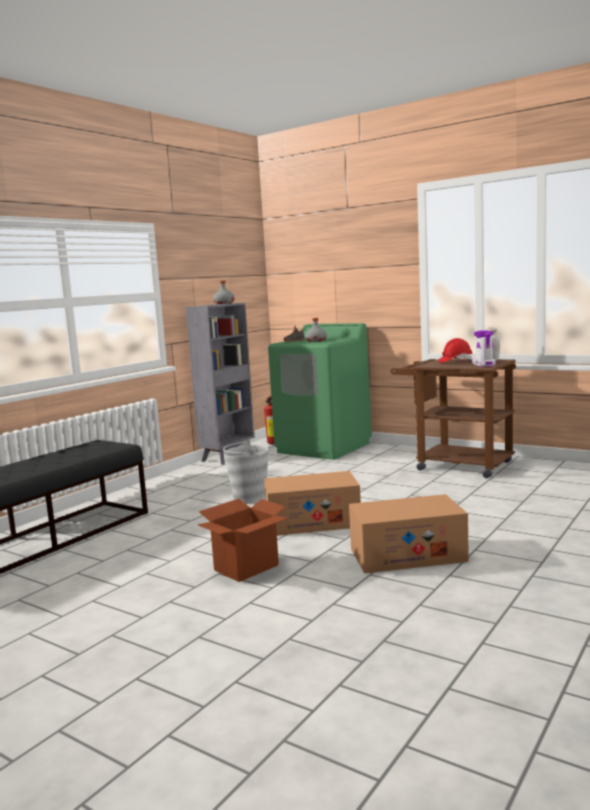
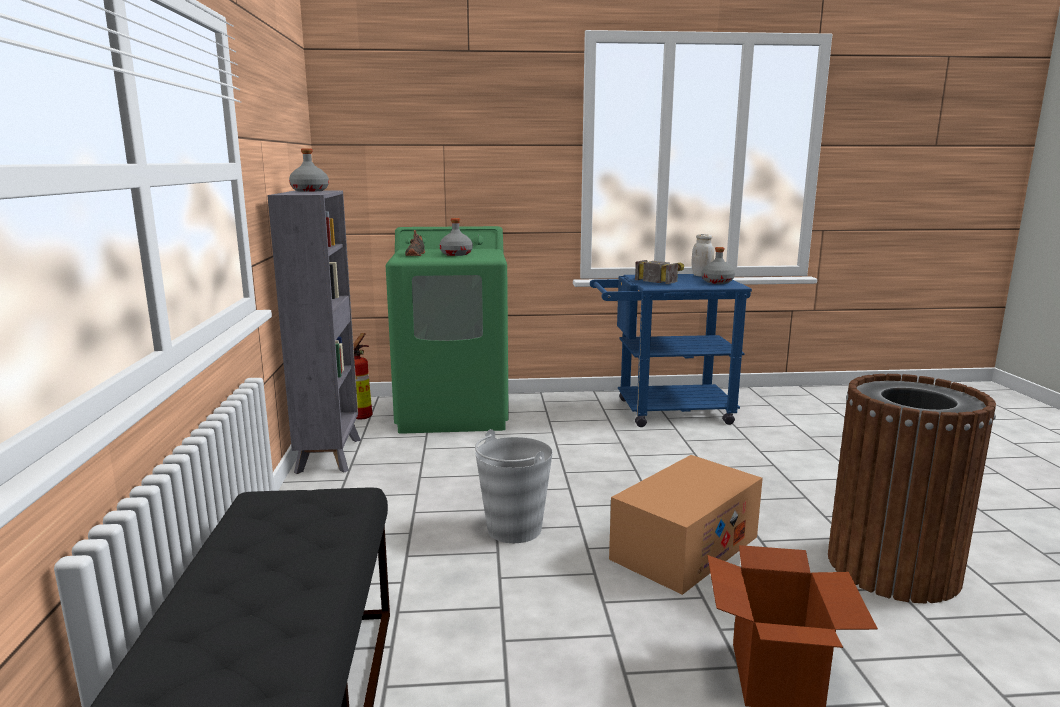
camera: 40 degrees left, 5 degrees up
cardboard box [349,494,469,573] -> brown trash can [828,374,996,603]
brown cart [390,359,516,478] -> blue cart [590,274,752,427]
red hard hat [439,338,472,363] -> hammer [635,260,684,284]
boot [472,330,496,367] -> grey bottle [701,247,735,284]

